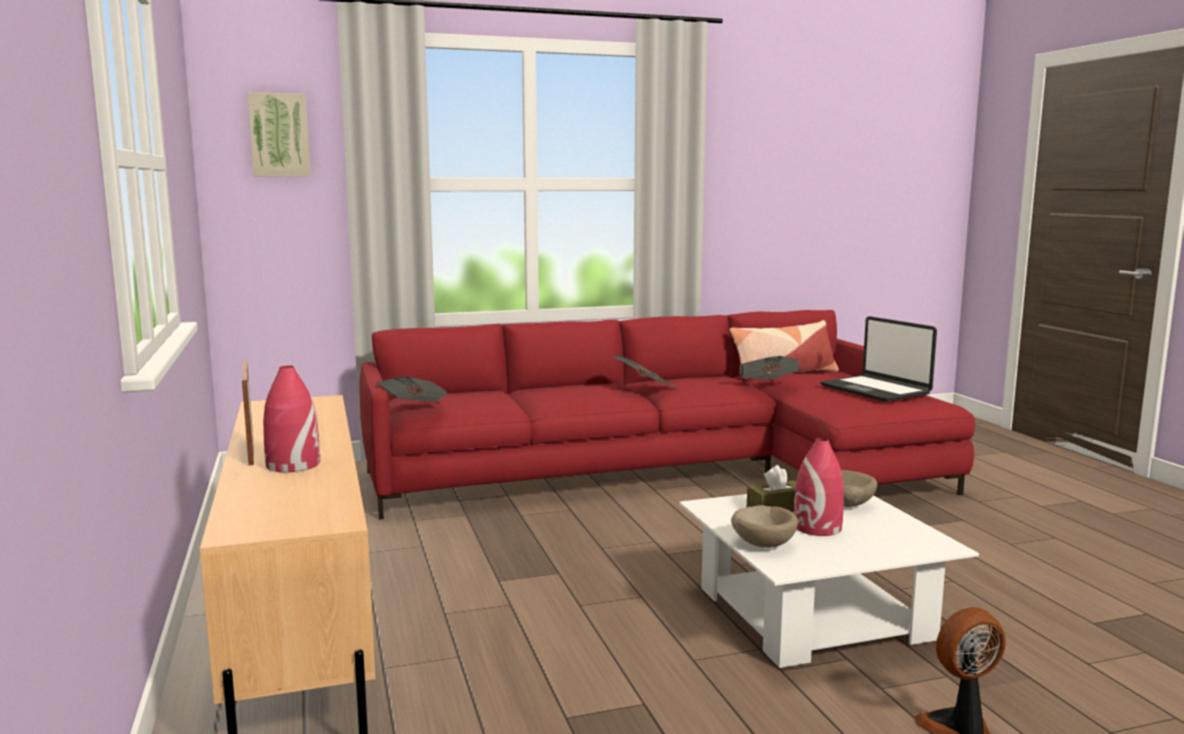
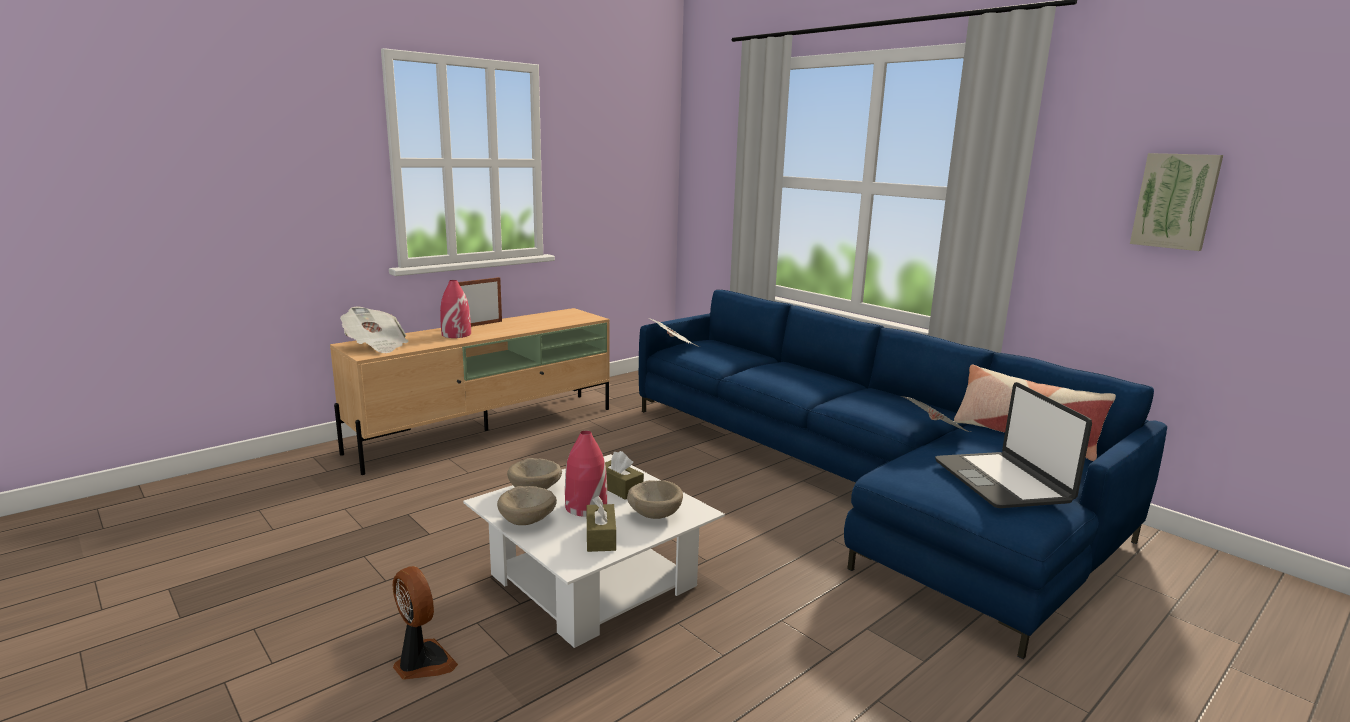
camera: 65 degrees right, 5 degrees up
picture [247,92,310,176] -> picture moved to [1130,153,1223,251]
red sofa [359,310,975,519] -> blue sofa [639,290,1167,659]
newspaper [613,355,679,387] -> newspaper moved to [340,307,409,353]
laptop [820,316,937,402] -> laptop turned 45 degrees counterclockwise [935,382,1092,508]
none -> beige bowl [497,486,557,525]
none -> brown tissue box [587,496,616,552]

